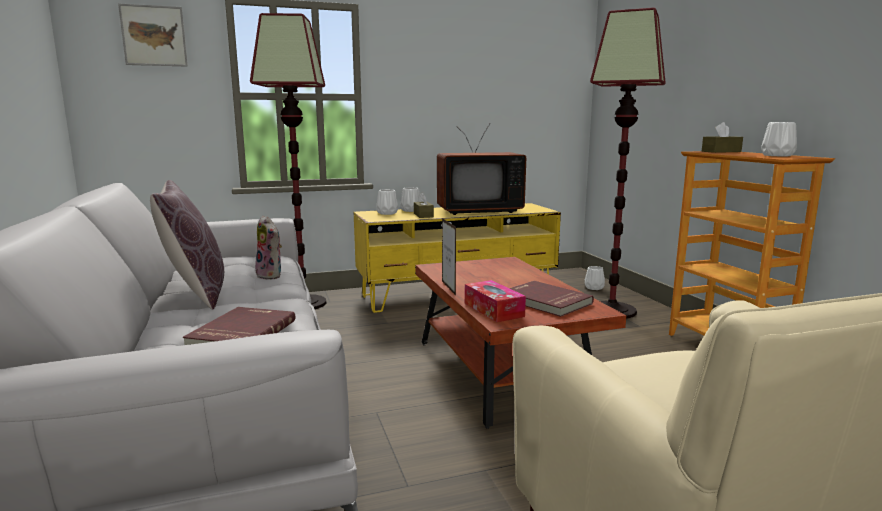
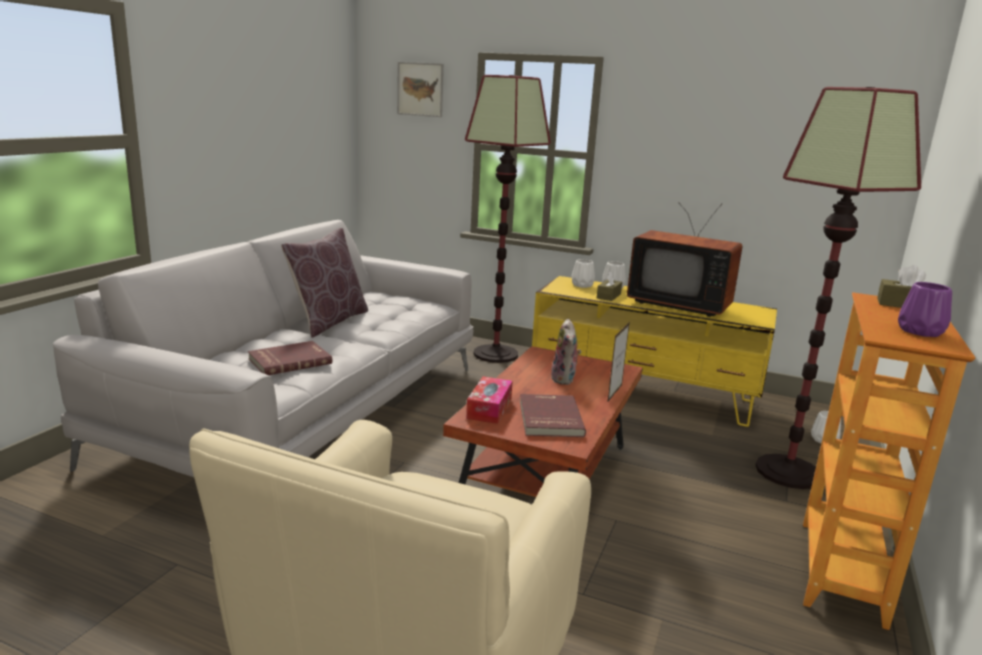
camera: 40 degrees right, 5 degrees up
plush toy [255,215,282,280] -> plush toy moved to [551,319,582,385]
picture frame [442,218,456,296] -> picture frame moved to [607,322,630,403]
white vase [761,122,797,156] -> purple vase [898,282,952,337]

